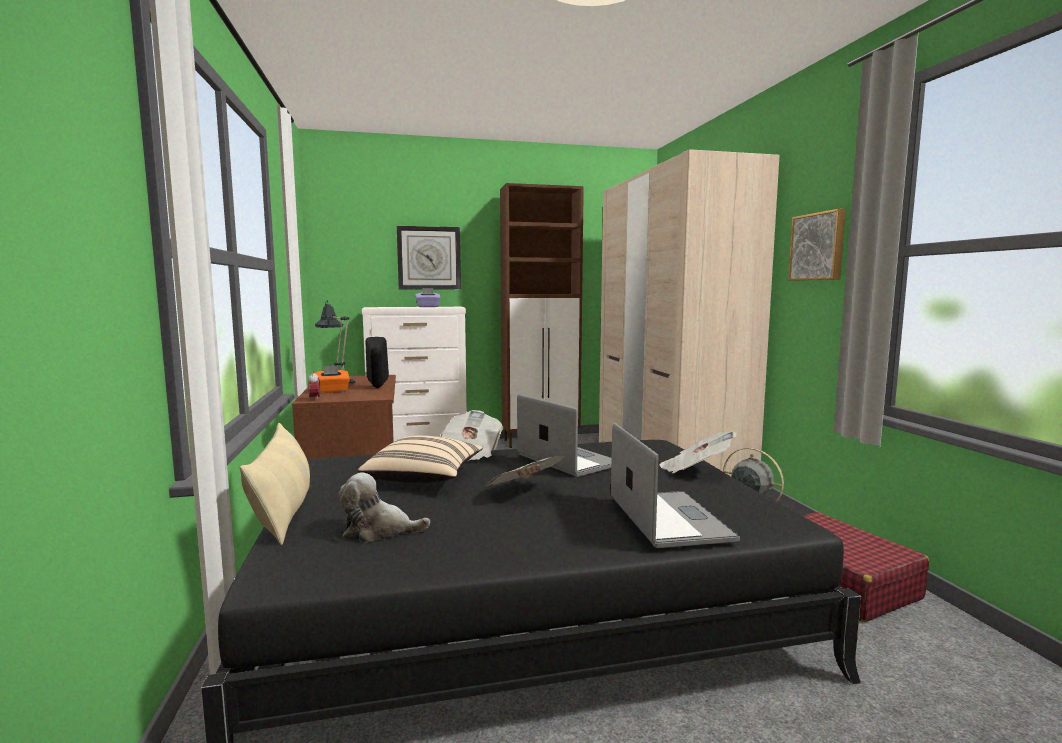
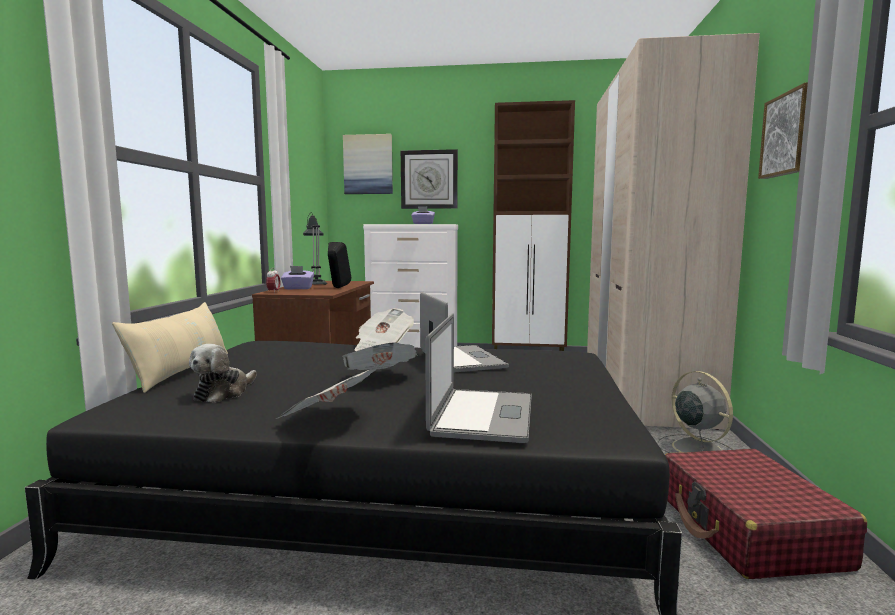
camera: 20 degrees right, 0 degrees up
orange tissue box [314,365,350,393] -> purple tissue box [281,266,314,289]
plush toy [338,472,430,542] -> plush toy turned 90 degrees counterclockwise [189,344,257,403]
beige pillow [358,435,483,483] -> none
newspaper [659,431,737,473] -> newspaper moved to [276,369,376,419]
none -> picture [343,134,393,194]

